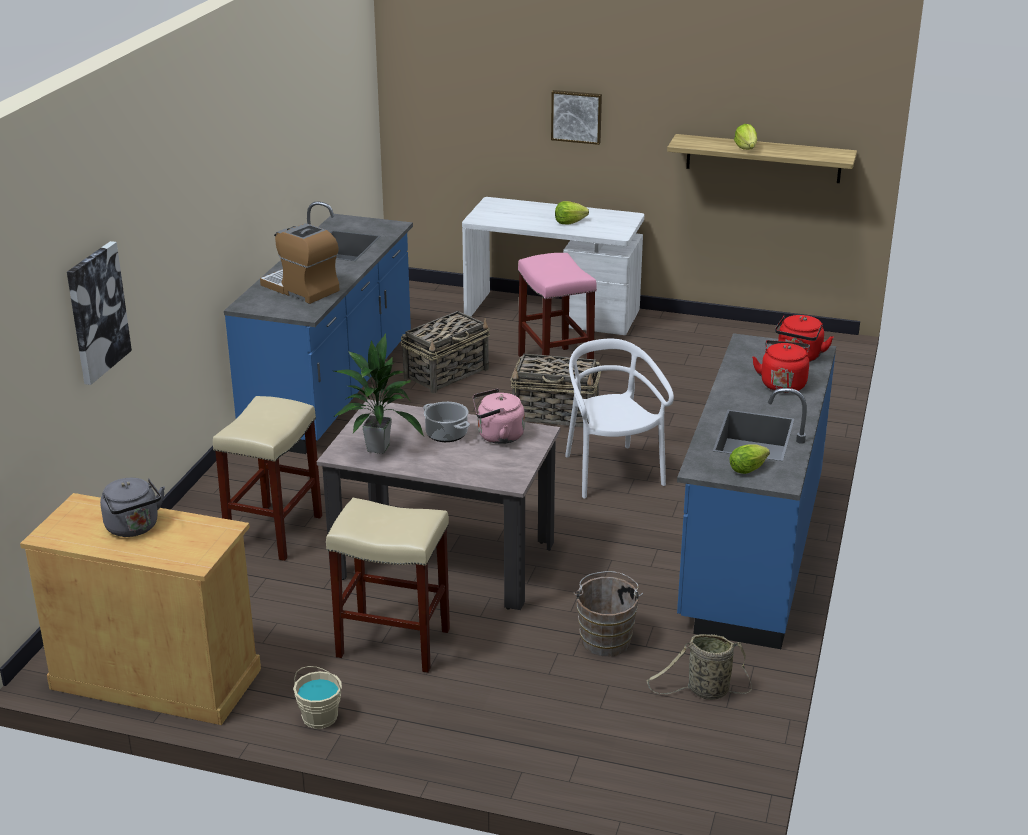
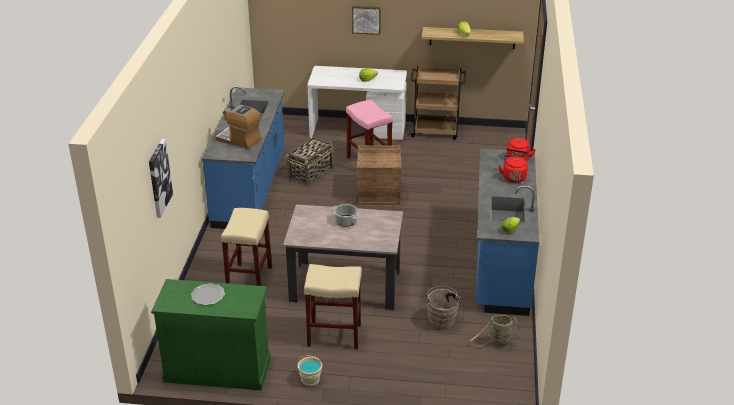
camera: 10 degrees left, 5 degrees up
beige cabinet [20,493,261,725] -> green cabinet [151,279,271,390]
grey kettle [100,478,165,537] -> plate [191,283,225,305]
potted plant [334,334,424,454] -> none
pink kettle [473,389,525,444] -> none
basket [510,354,601,427] -> crate [357,145,401,205]
white chair [565,338,674,499] -> none
none -> brown cart [409,66,466,140]

